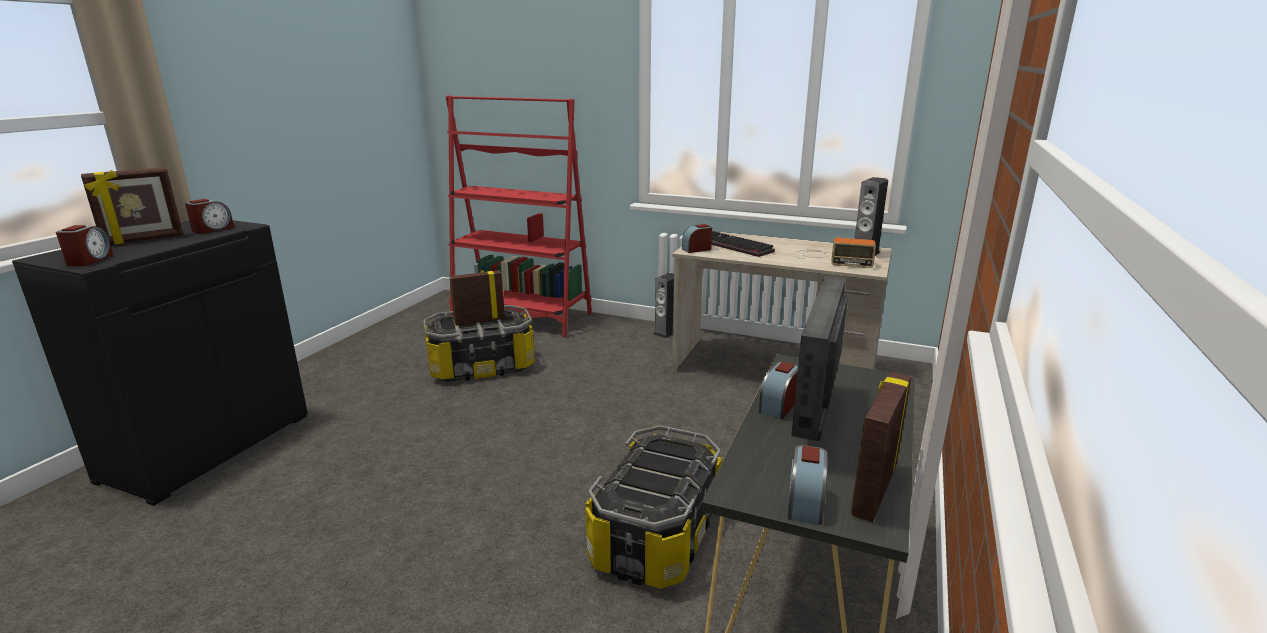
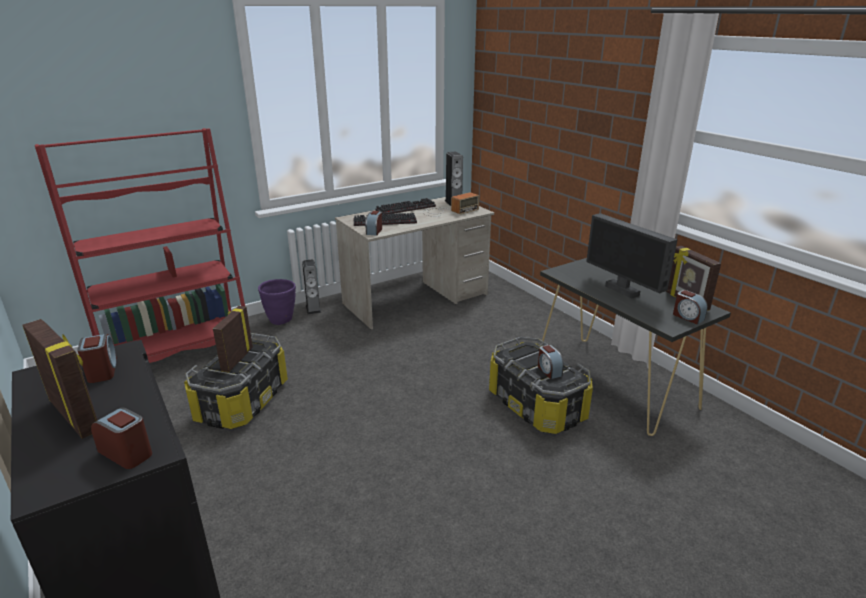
camera: 55 degrees left, 5 degrees up
picture frame [81,167,183,245] -> picture frame turned 45 degrees counterclockwise [22,319,98,439]
alarm clock [759,362,798,420] -> alarm clock moved to [538,345,564,379]
none -> purple planter [258,279,296,325]
none -> keyboard [375,198,436,214]

